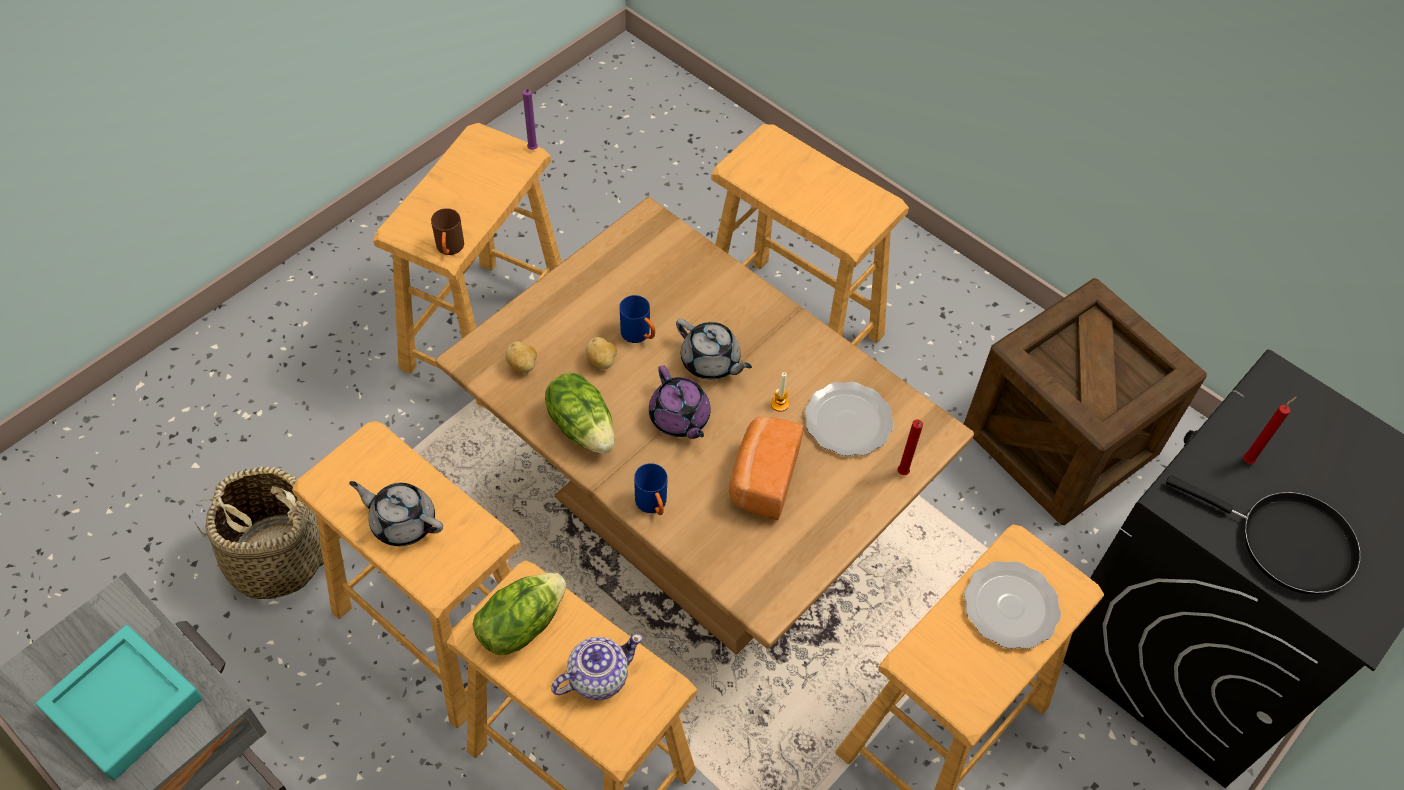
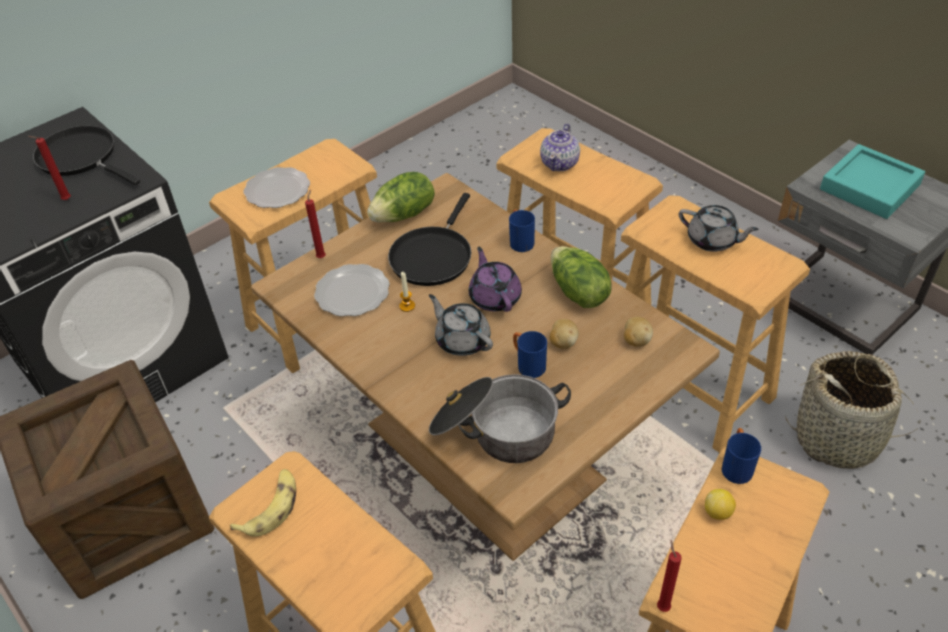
camera: 170 degrees left, 10 degrees down
brown mug [431,208,464,255] -> blue mug [721,428,761,484]
lettuce [472,573,566,655] -> lettuce moved to [367,172,435,223]
purple candle [523,89,538,150] -> red candle [657,540,682,612]
teapot [551,634,643,700] -> teapot turned 45 degrees counterclockwise [540,124,580,171]
bread [729,417,804,520] -> black frying pan [388,193,471,286]
none -> banana [230,469,296,537]
none -> cooking pot [429,374,571,463]
none -> lemon [705,489,736,520]

